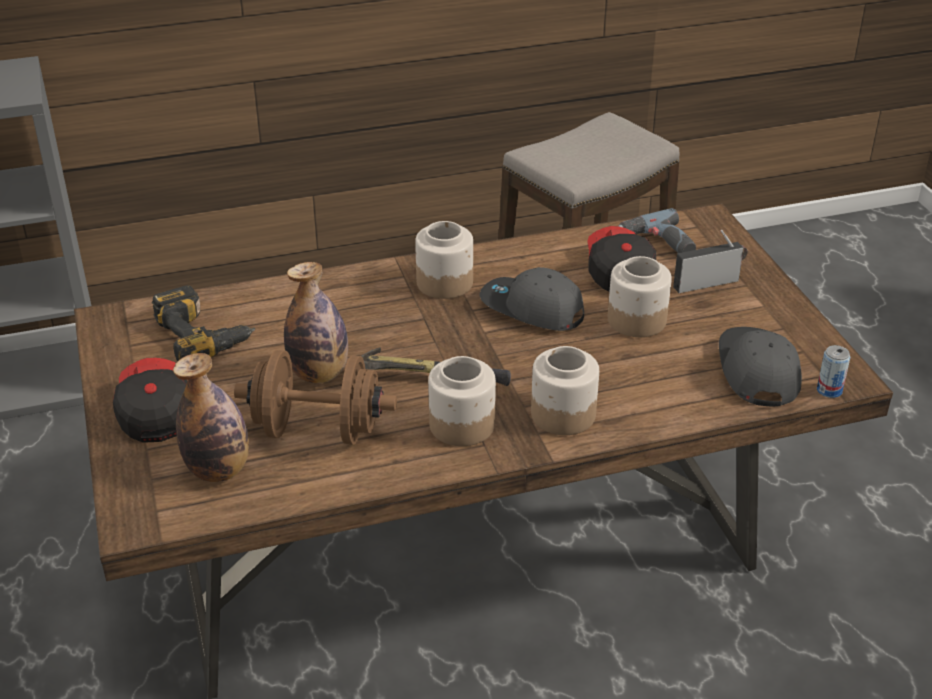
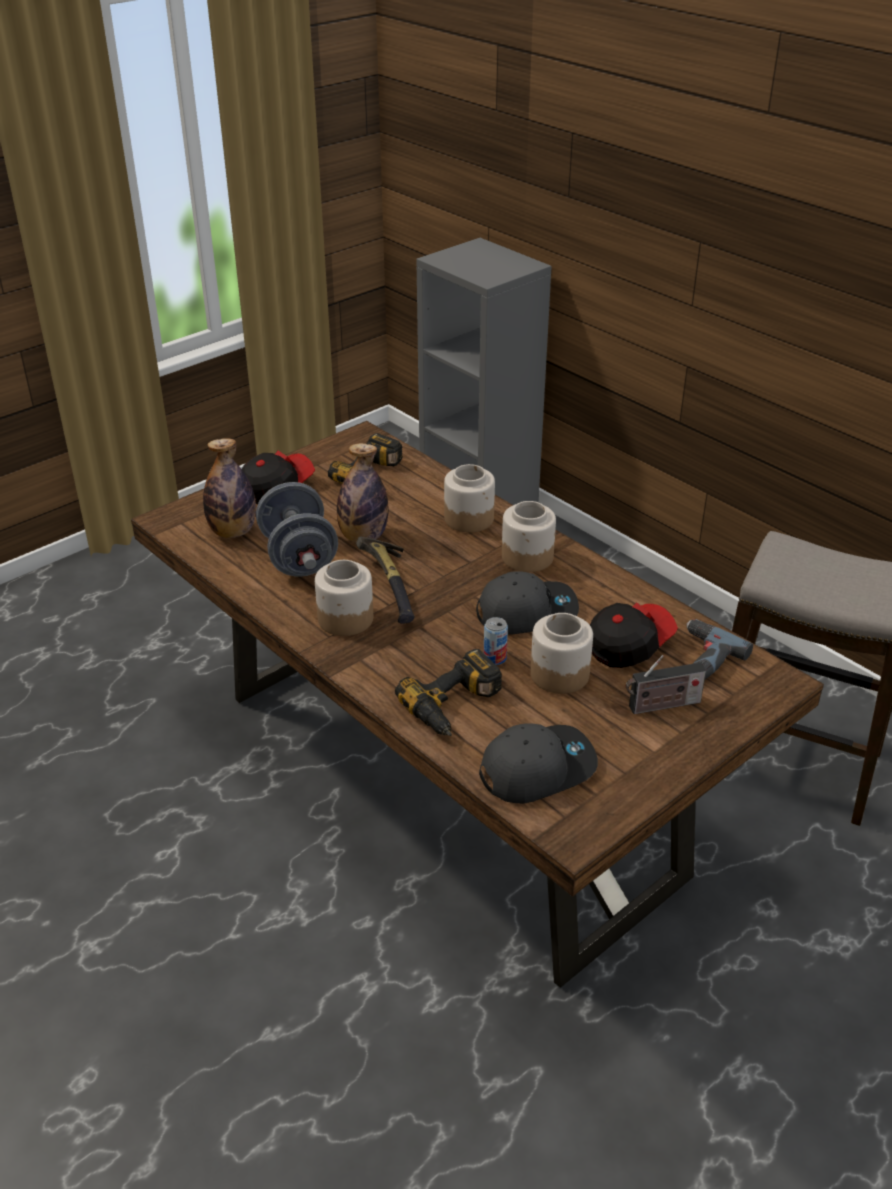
camera: 65 degrees right, 0 degrees up
brown dumbbell [234,350,397,444] -> grey dumbbell [256,482,338,576]
grey cap [480,267,584,331] -> grey cap turned 75 degrees clockwise [476,571,579,635]
jar [531,346,599,435] -> jar moved to [444,464,495,533]
radio [673,230,748,293] -> radio turned 120 degrees clockwise [626,655,706,714]
can [817,345,850,398] -> can moved to [484,617,508,665]
none -> power drill [395,649,502,736]

